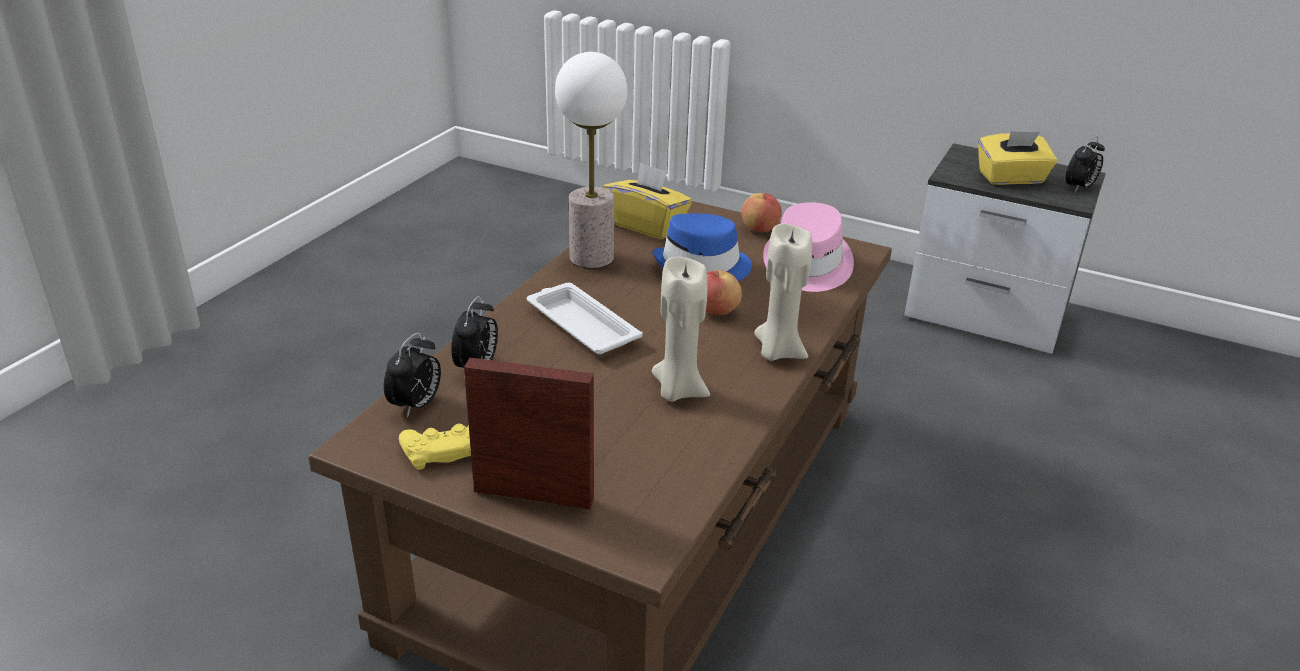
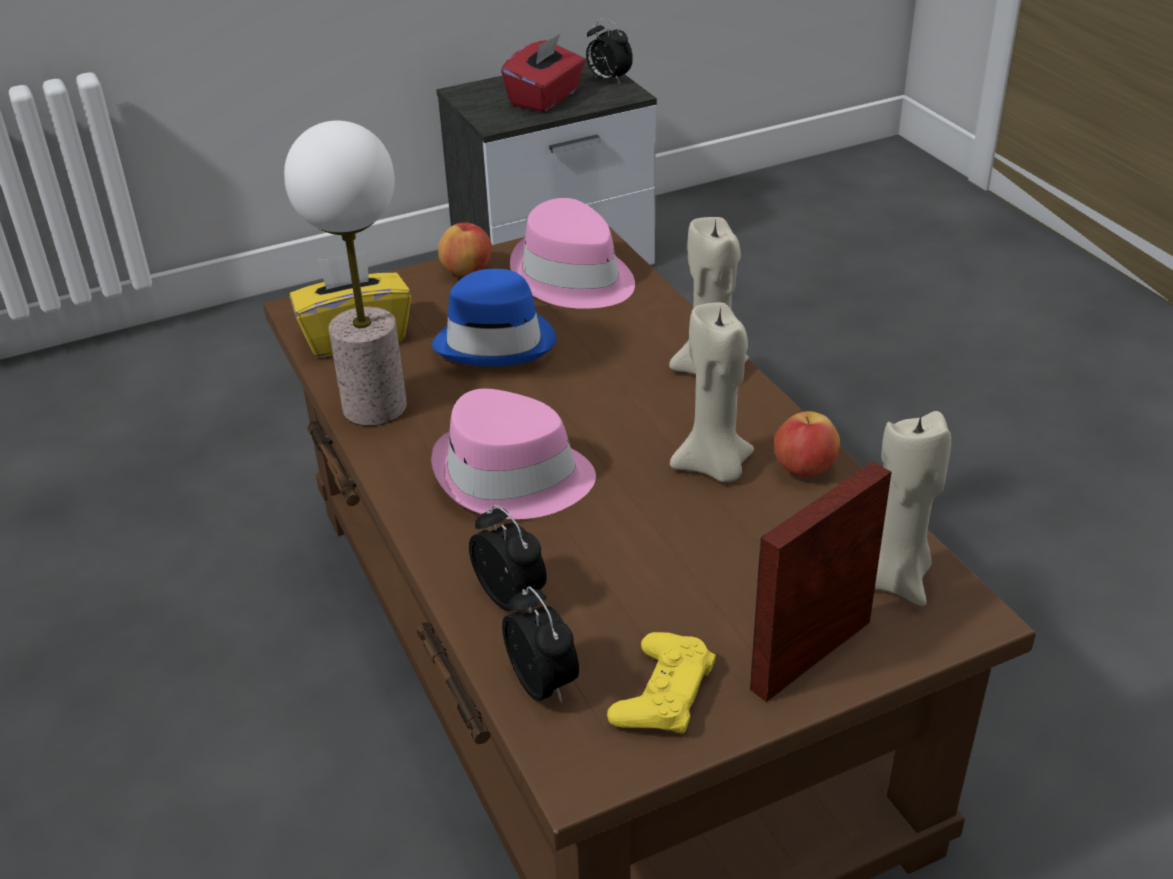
camera: 50 degrees left, 5 degrees up
white tray [527,283,643,354] -> pink hat [431,389,596,519]
apple [706,270,742,315] -> apple moved to [774,411,840,477]
yellow tissue box [978,131,1057,185] -> red tissue box [501,34,585,112]
alarm clock [1066,137,1105,192] -> alarm clock turned 135 degrees clockwise [586,19,633,83]
none -> beige candle [875,411,951,606]

